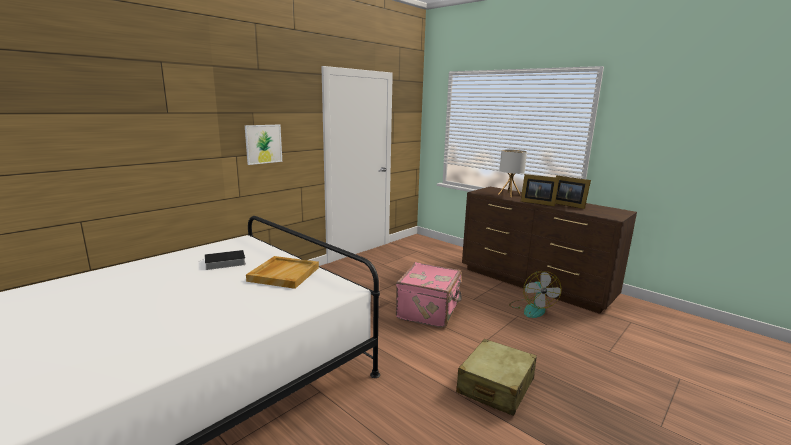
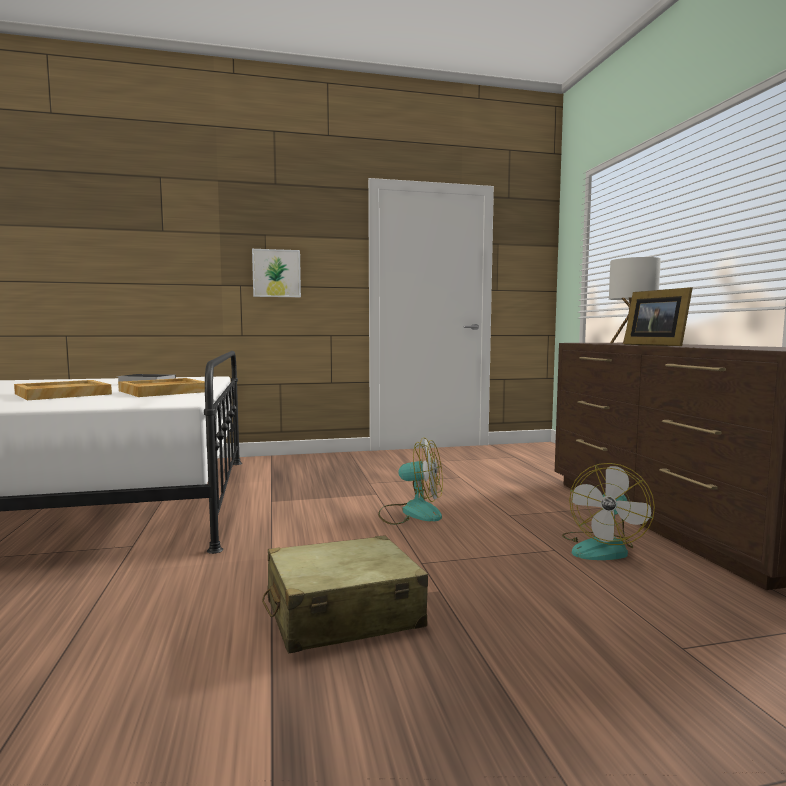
camera: 35 degrees right, 10 degrees down
pink suitcase [396,262,462,328] -> fan [378,437,443,525]
picture frame [555,175,591,209] -> none
none -> beige tray [14,380,112,400]

